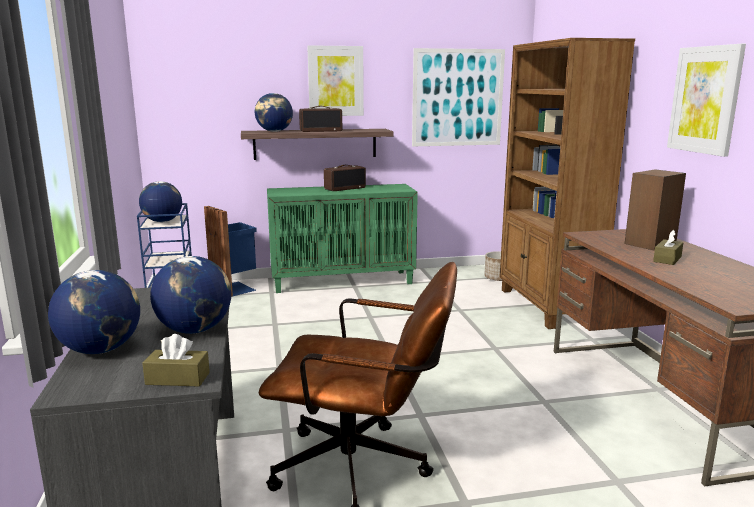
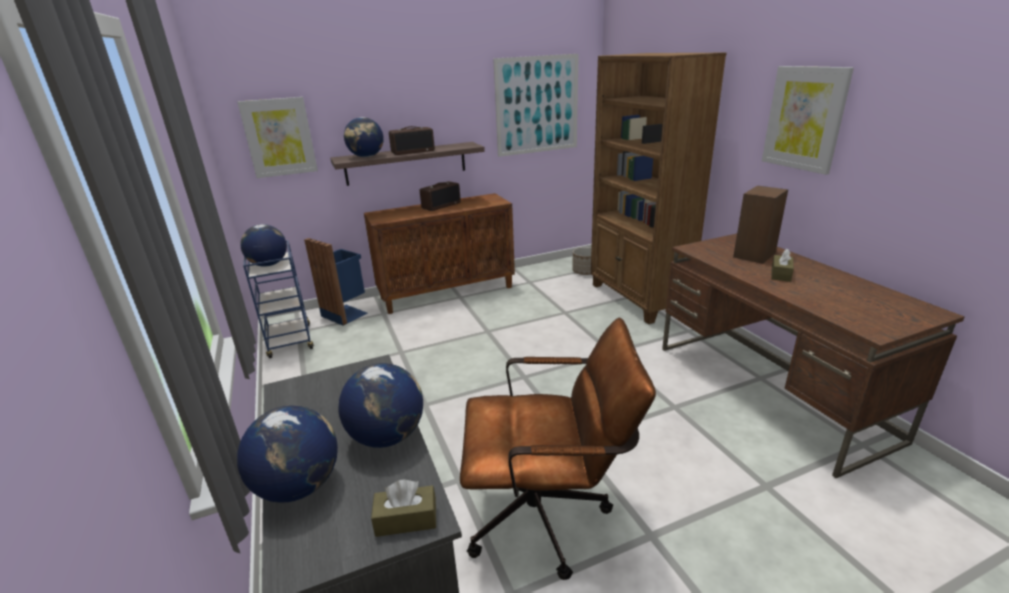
camera: 10 degrees left, 10 degrees up
green cabinet [267,184,418,293] -> brown cabinet [364,193,515,314]
picture [307,45,364,116] -> picture moved to [237,97,318,178]

